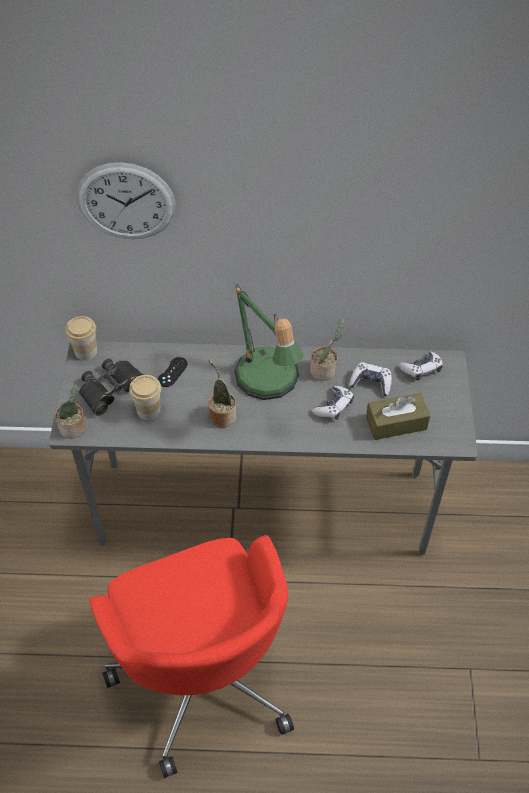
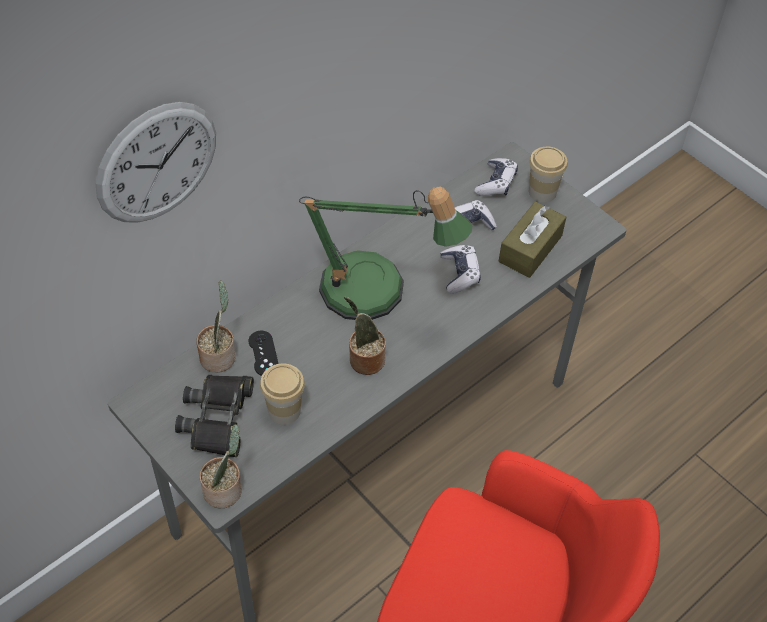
camera: 45 degrees left, 0 degrees up
cup [65,316,97,360] -> cup moved to [529,147,568,203]
potted plant [310,319,344,381] -> potted plant moved to [196,280,236,372]

